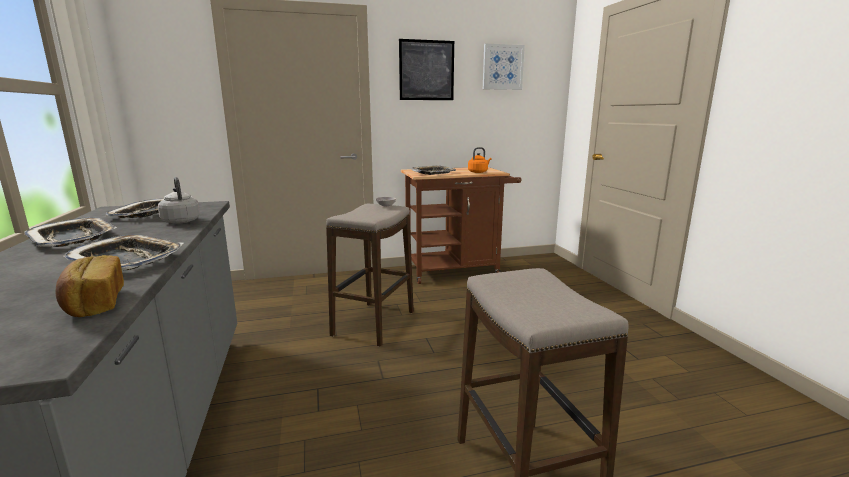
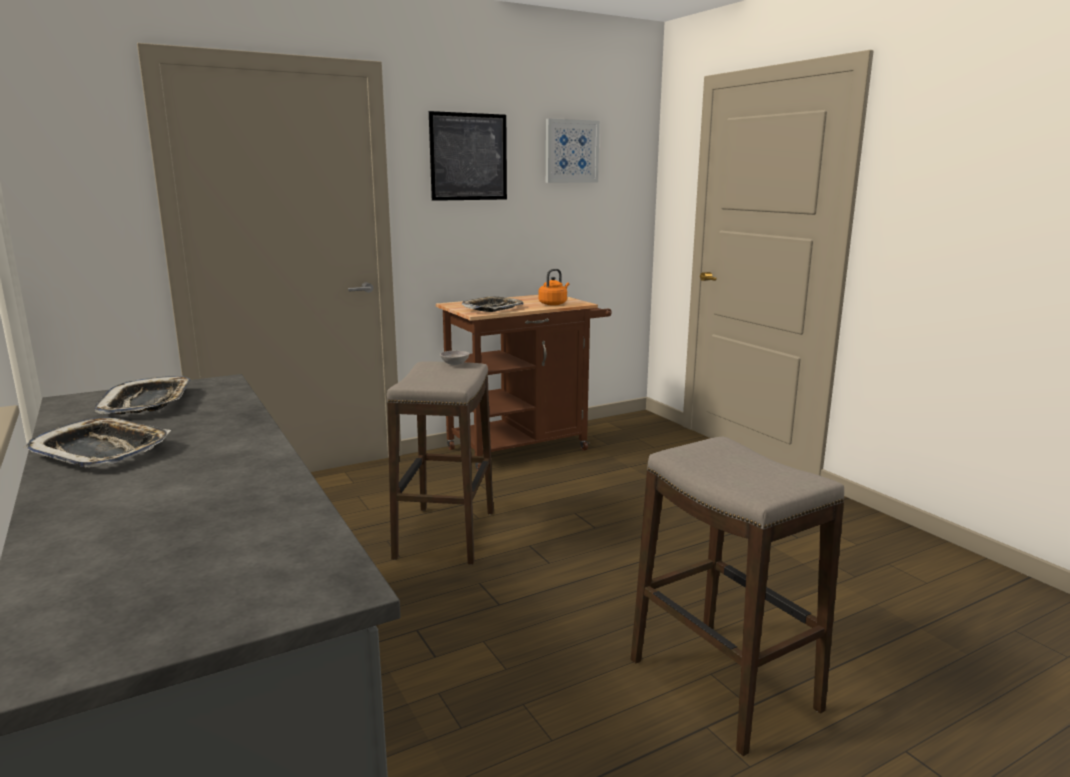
camera: 15 degrees left, 0 degrees up
bread [55,255,124,317] -> none
tray [62,235,184,270] -> none
grey kettle [158,177,200,224] -> none

